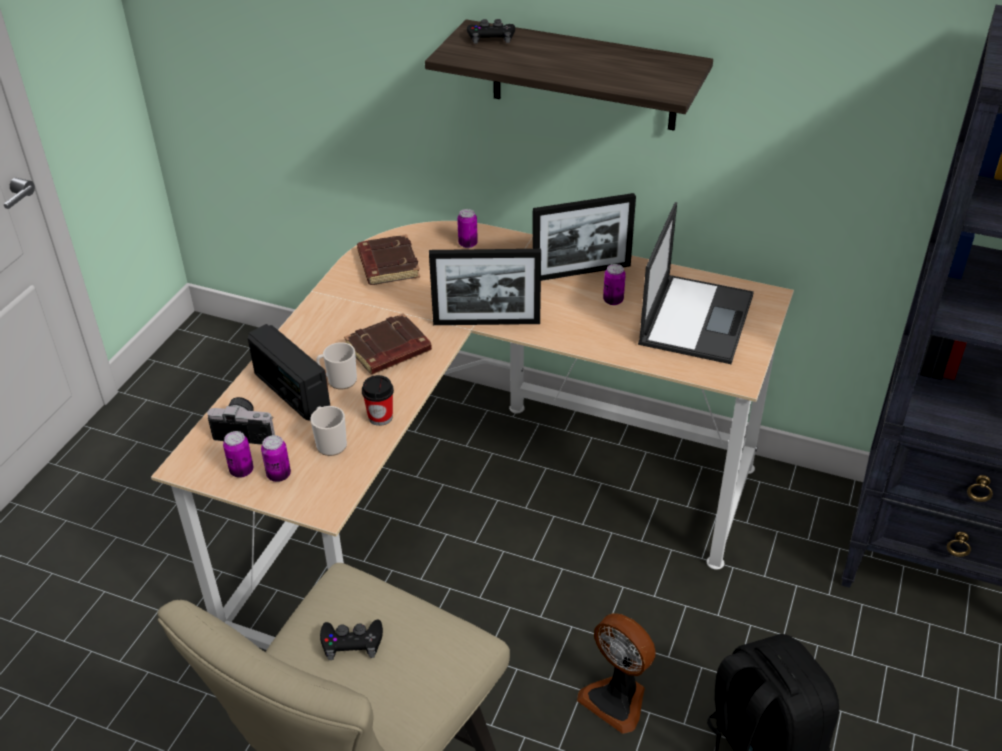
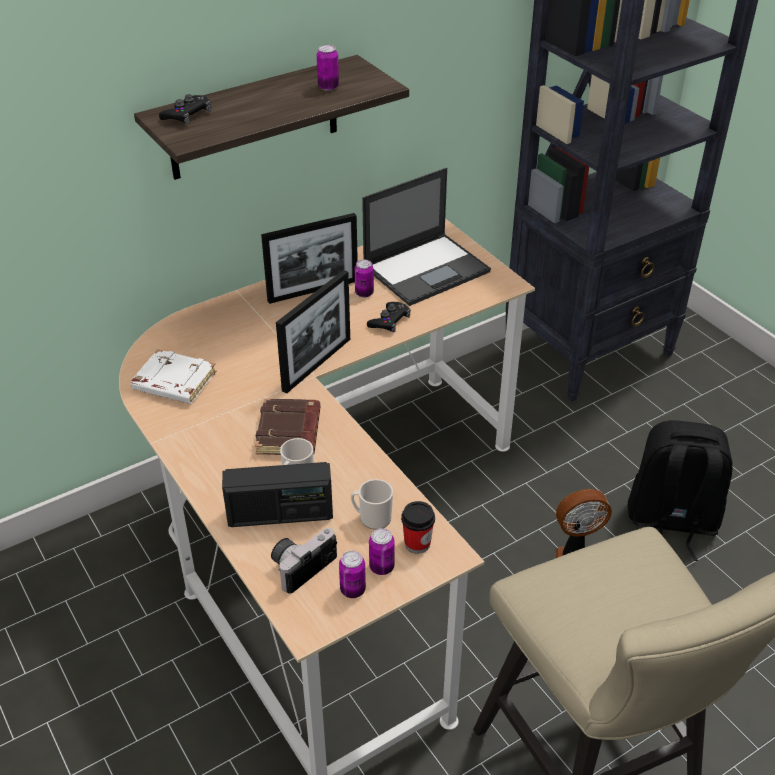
camera: 55 degrees left, 0 degrees up
black game controller [320,619,383,660] -> black game controller moved to [367,302,411,332]
brown book [357,234,420,285] -> white book [131,349,216,404]
cup [362,375,394,426] -> cup moved to [401,501,435,554]
can [457,209,478,248] -> can moved to [317,45,339,91]
picture frame [533,193,636,281] -> picture frame turned 45 degrees clockwise [261,213,358,304]
laptop [638,202,754,364] -> laptop turned 90 degrees clockwise [362,168,491,306]

